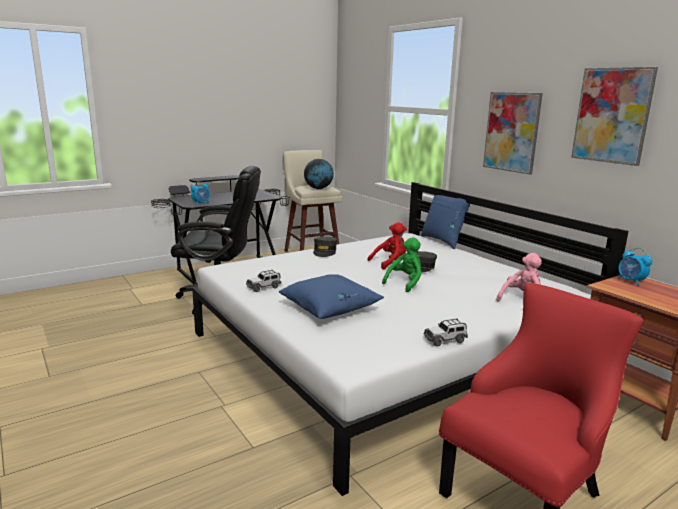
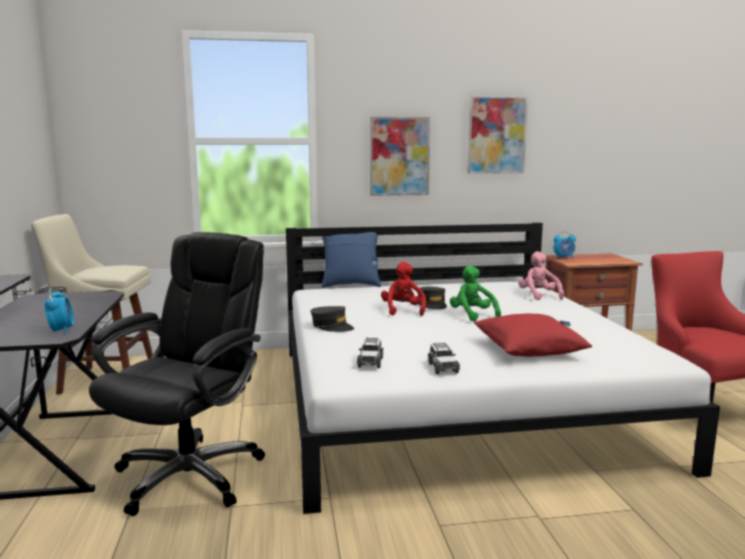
camera: 65 degrees left, 5 degrees down
blue pillow [279,274,384,319] -> red pillow [474,314,592,357]
globe [304,159,334,189] -> none
toy car [424,318,468,347] -> toy car moved to [357,337,383,368]

